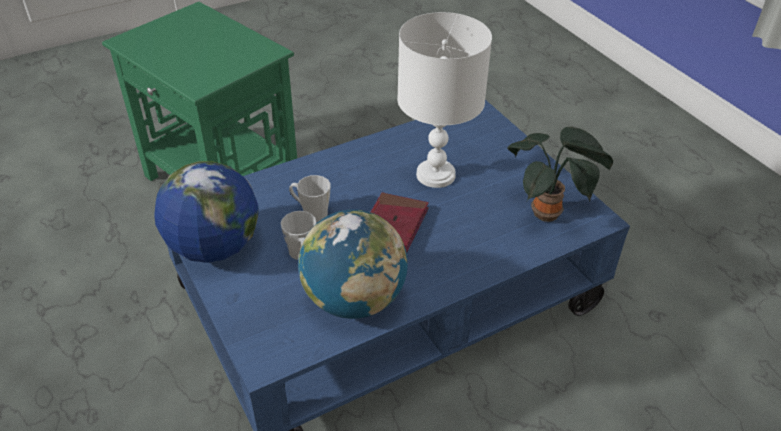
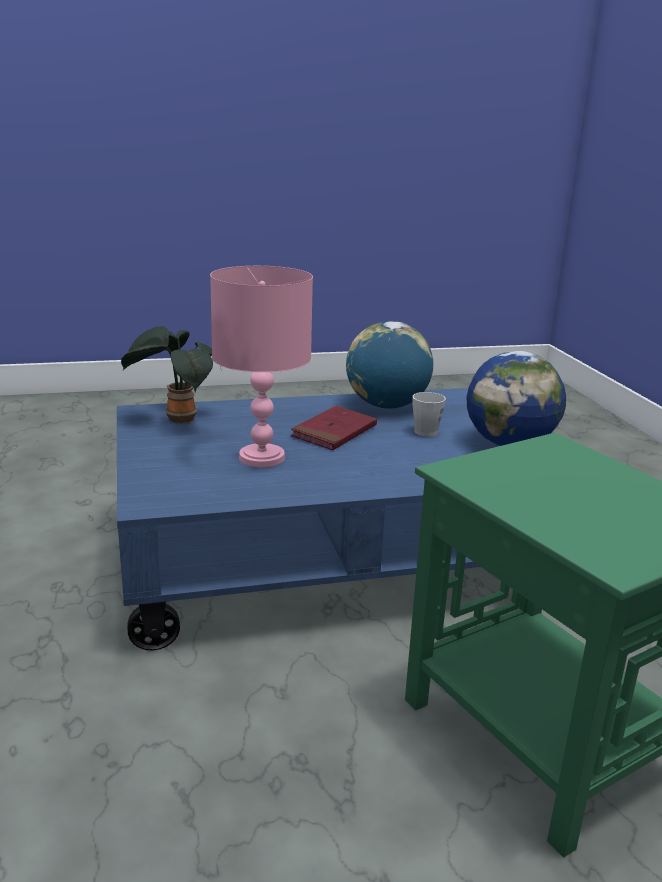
camera: 165 degrees left, 20 degrees down
grey mug [289,175,331,222] -> none
white table lamp [397,12,492,188] -> pink table lamp [210,266,313,467]

